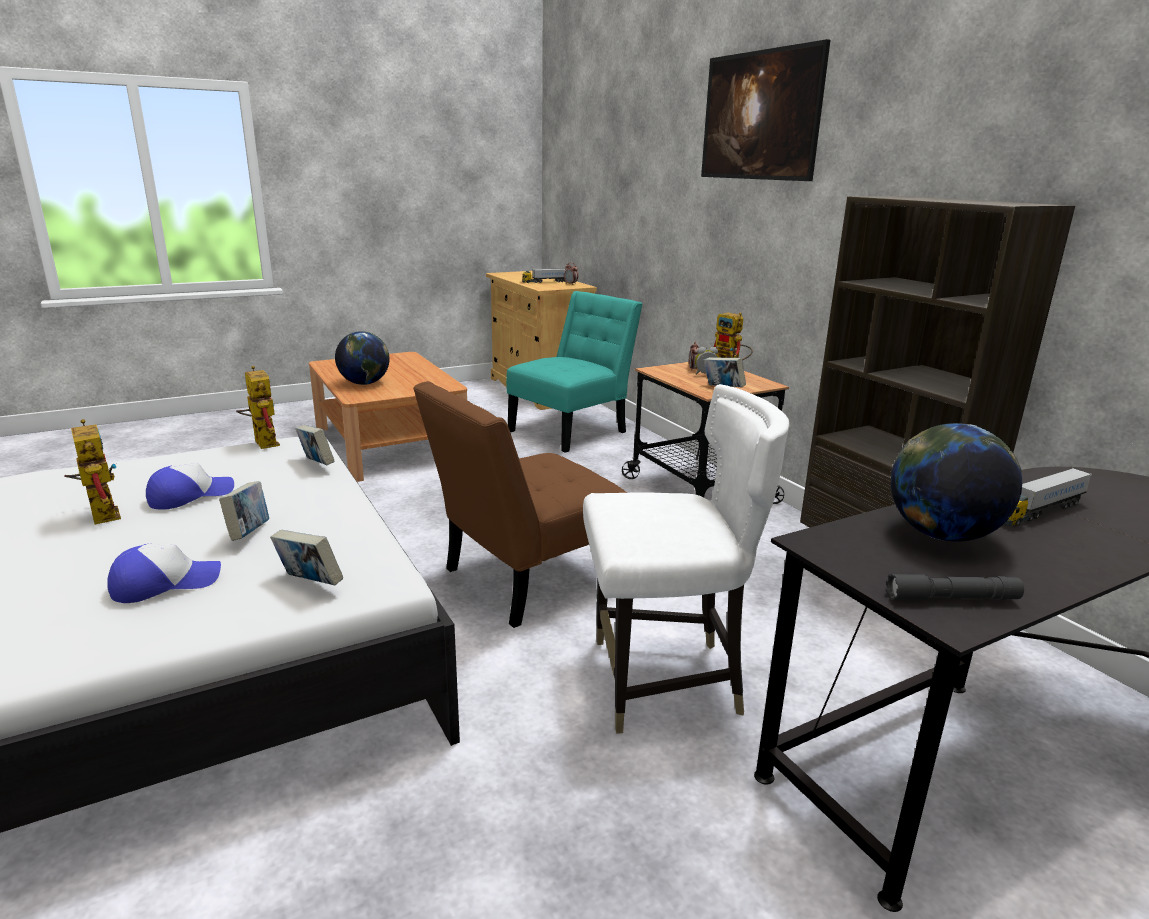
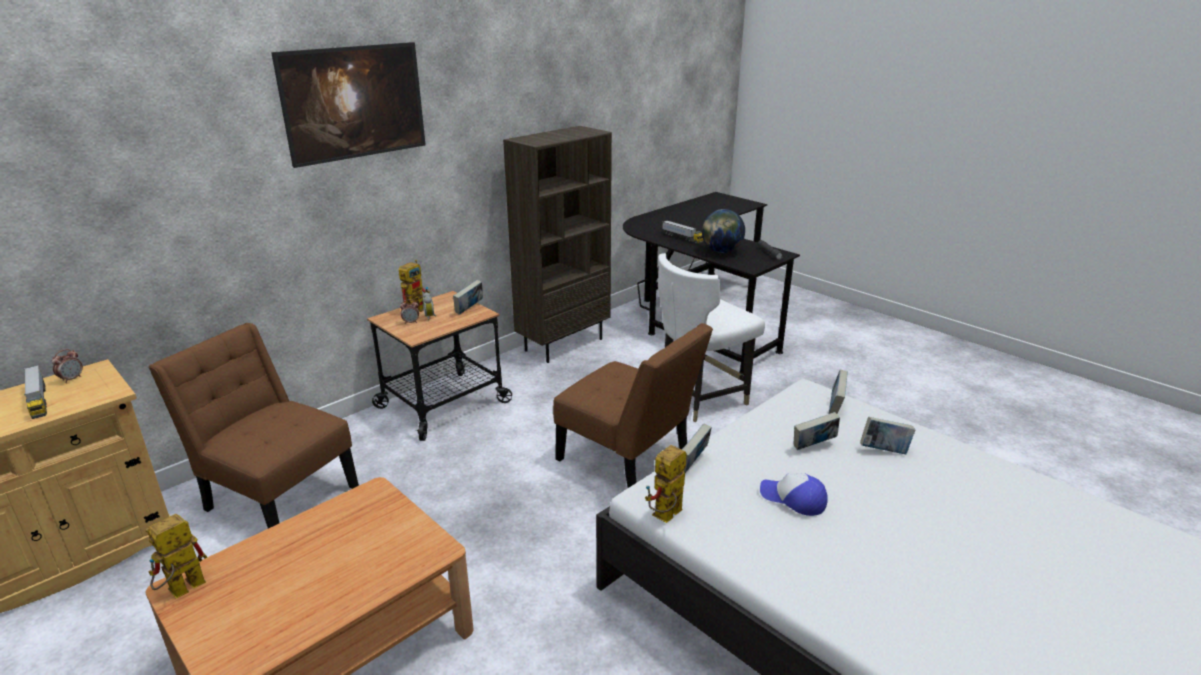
camera: 105 degrees left, 5 degrees up
toy robot [65,419,121,524] -> toy robot moved to [145,514,207,599]
cap [107,544,221,603] -> book [860,417,915,454]
globe [335,331,389,385] -> none
turquoise chair [506,291,643,453] -> brown chair [148,323,359,528]
white chair [583,384,789,734] -> white chair turned 105 degrees counterclockwise [658,253,765,422]

